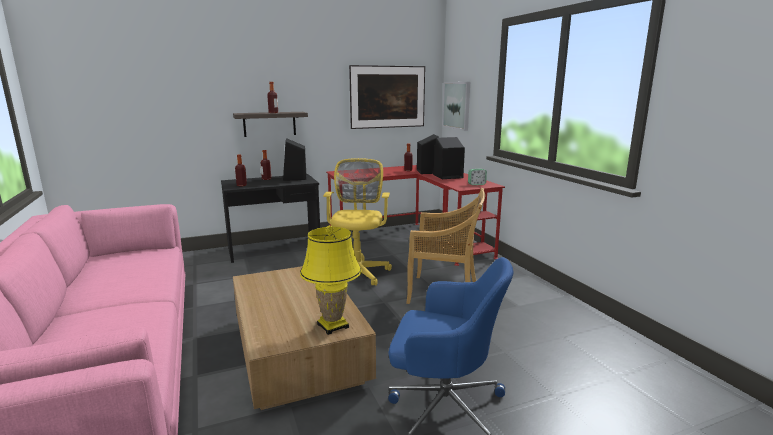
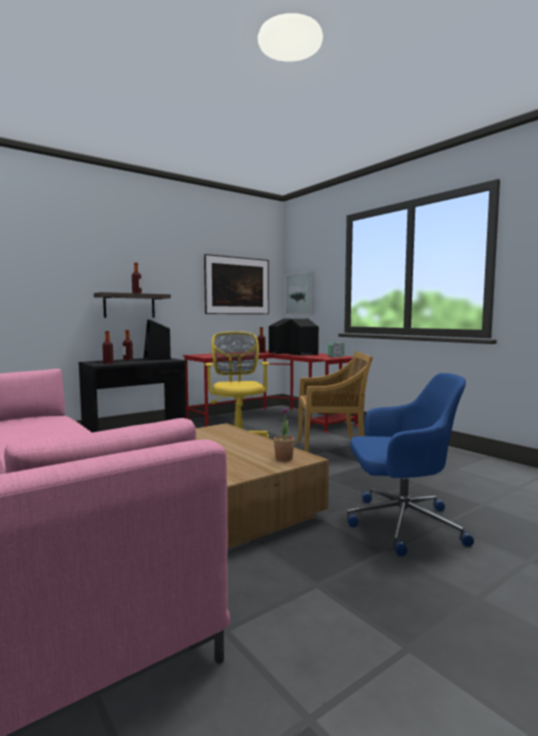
camera: 15 degrees left, 10 degrees down
yellow table lamp [300,226,362,335] -> potted plant [274,407,294,461]

